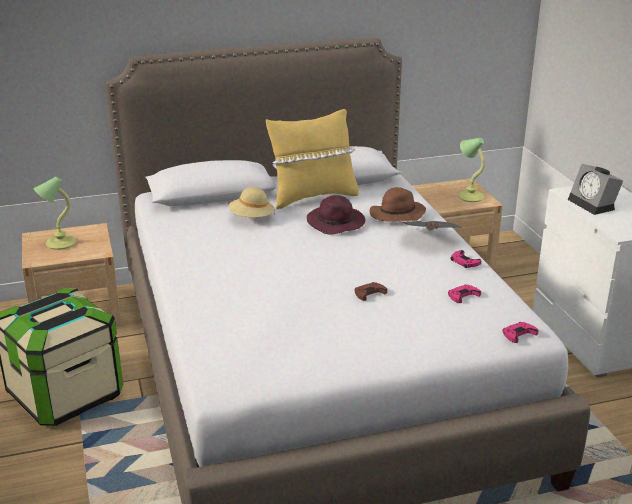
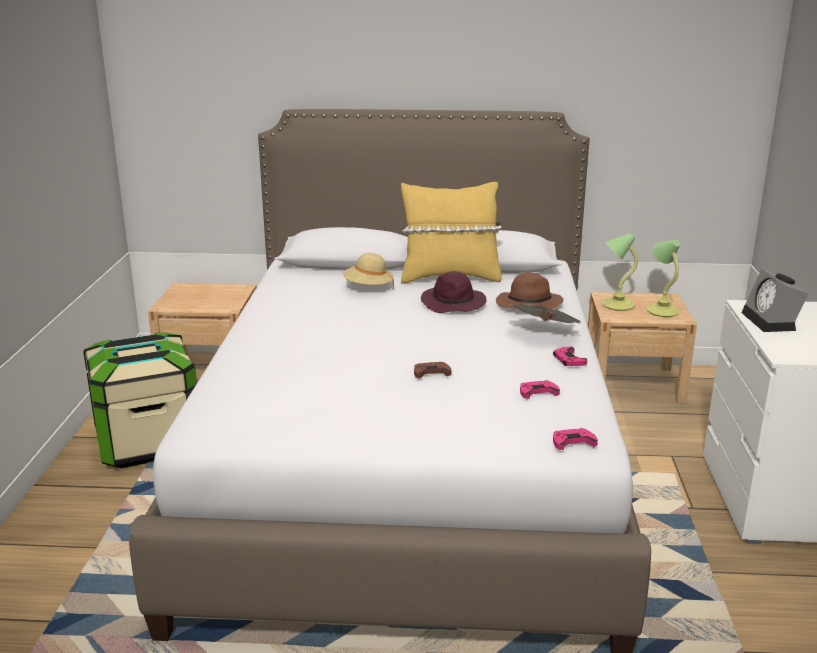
camera: 20 degrees right, 5 degrees down
table lamp [34,177,76,250] -> table lamp moved to [603,233,638,311]

